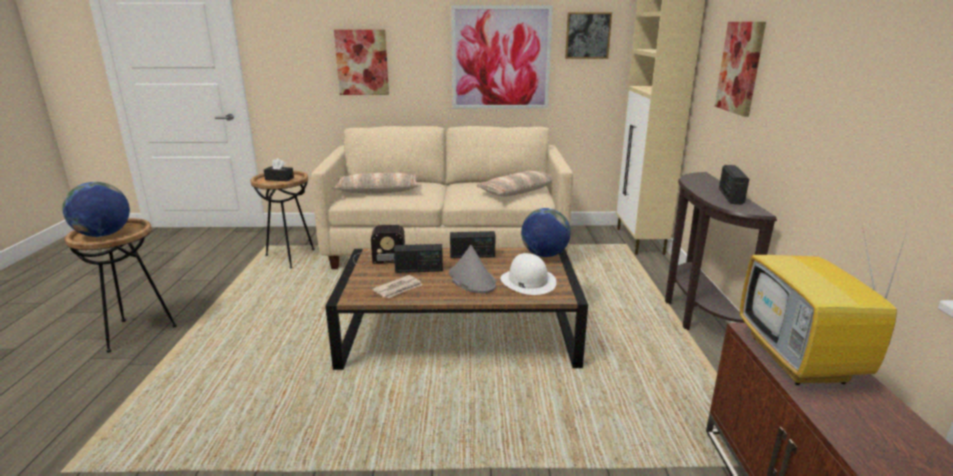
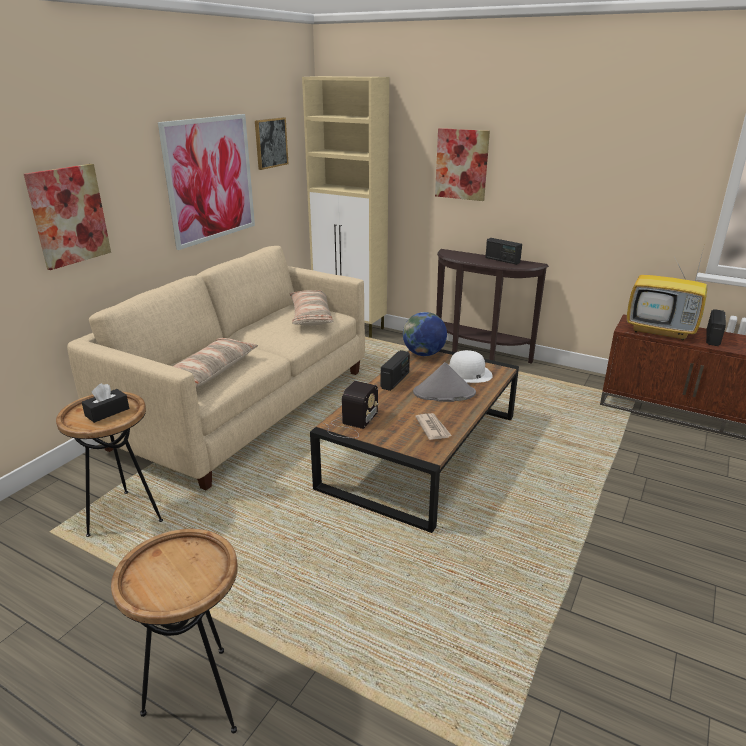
camera: 60 degrees left, 5 degrees up
globe [62,182,130,237] -> none
radio [394,244,443,273] -> radio moved to [706,309,726,346]

